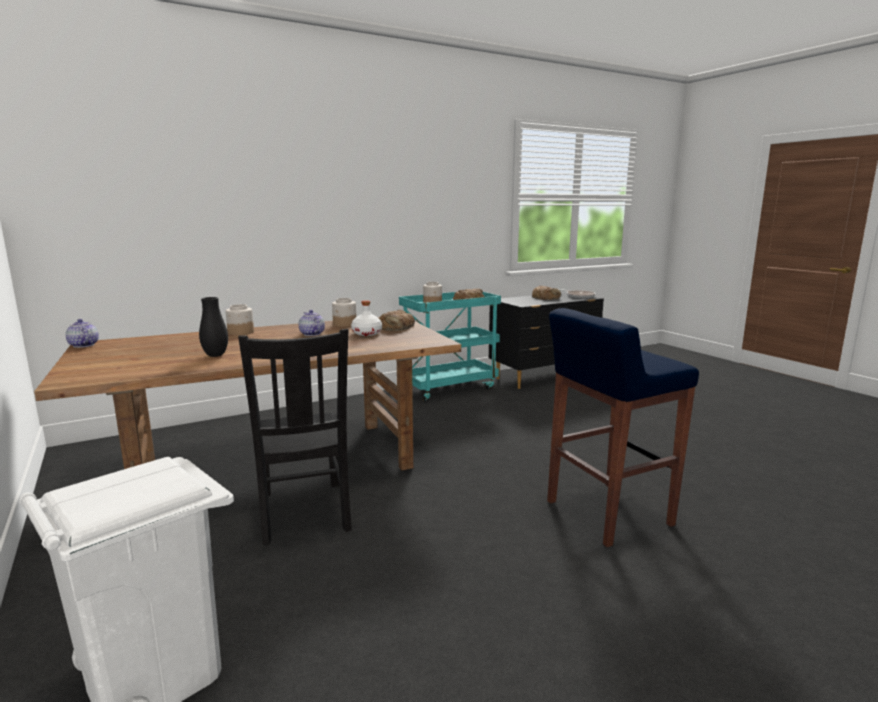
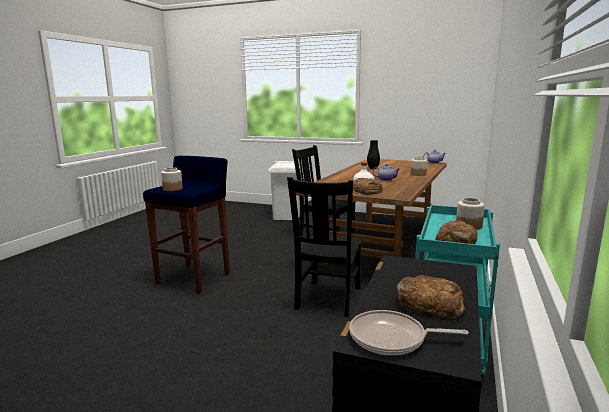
camera: 140 degrees right, 0 degrees up
jar [332,298,356,327] -> jar moved to [161,168,183,191]
none -> black chair [287,177,362,317]

